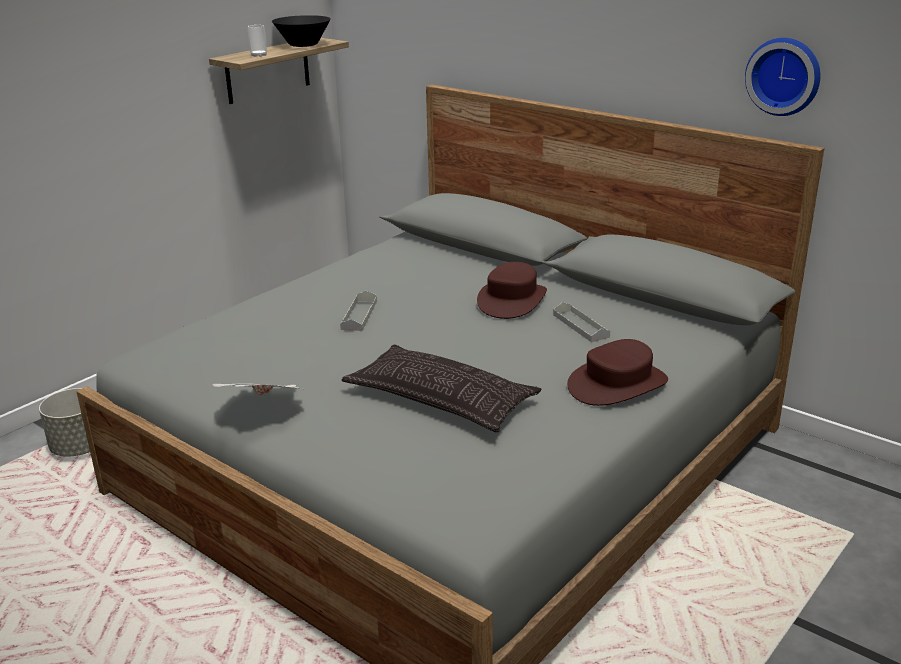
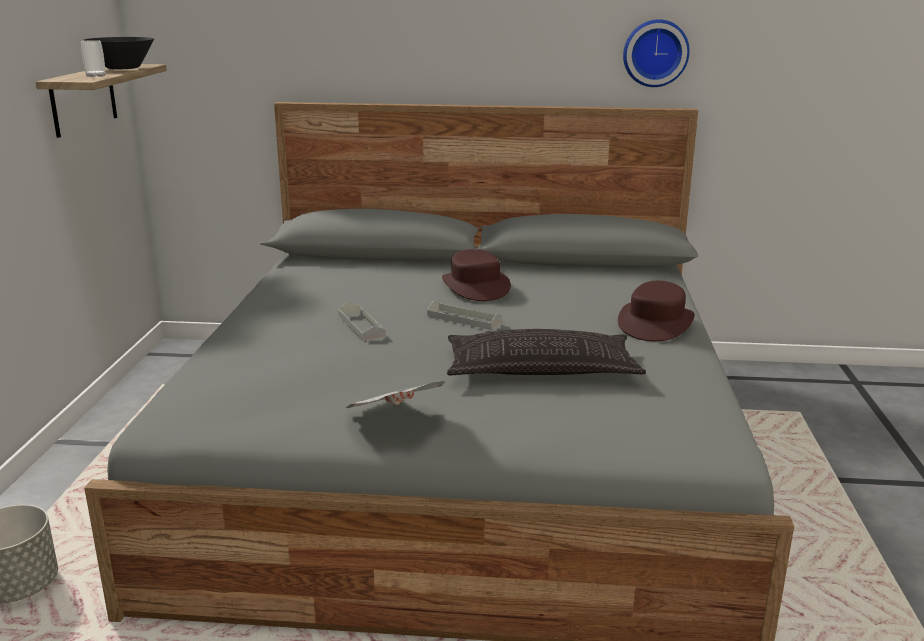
camera: 35 degrees left, 5 degrees down
grey tray [553,302,610,342] -> grey tray moved to [427,301,502,330]

